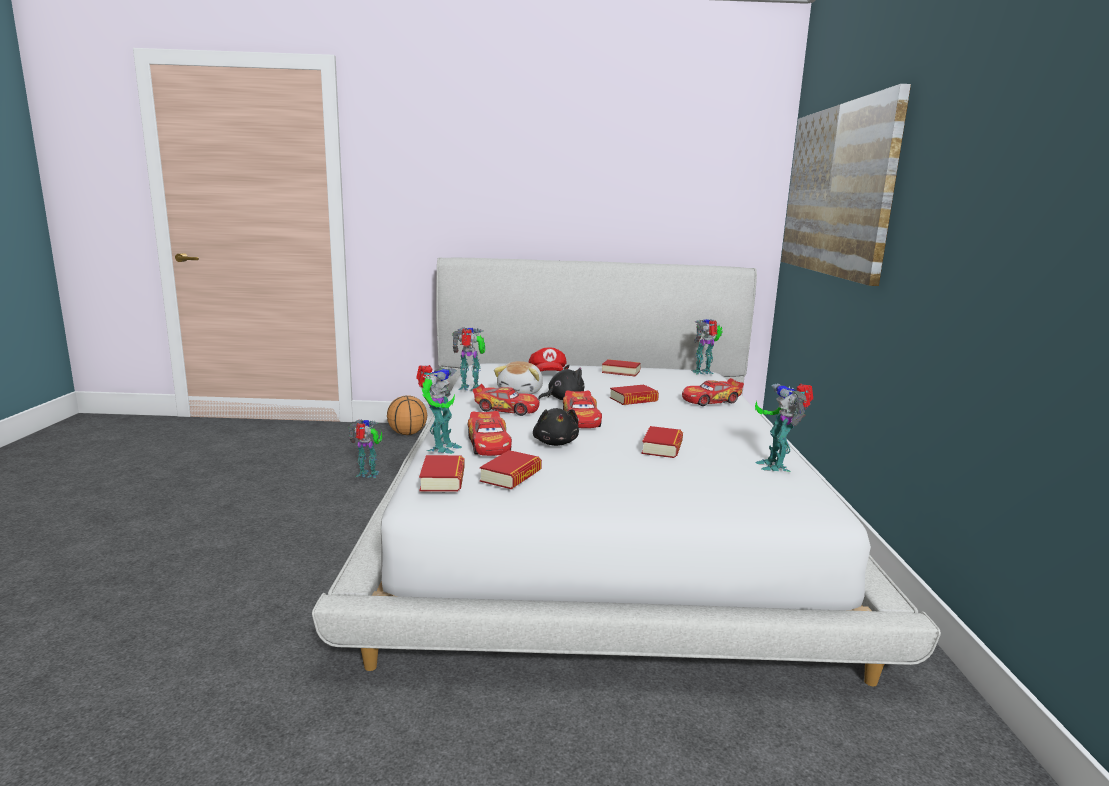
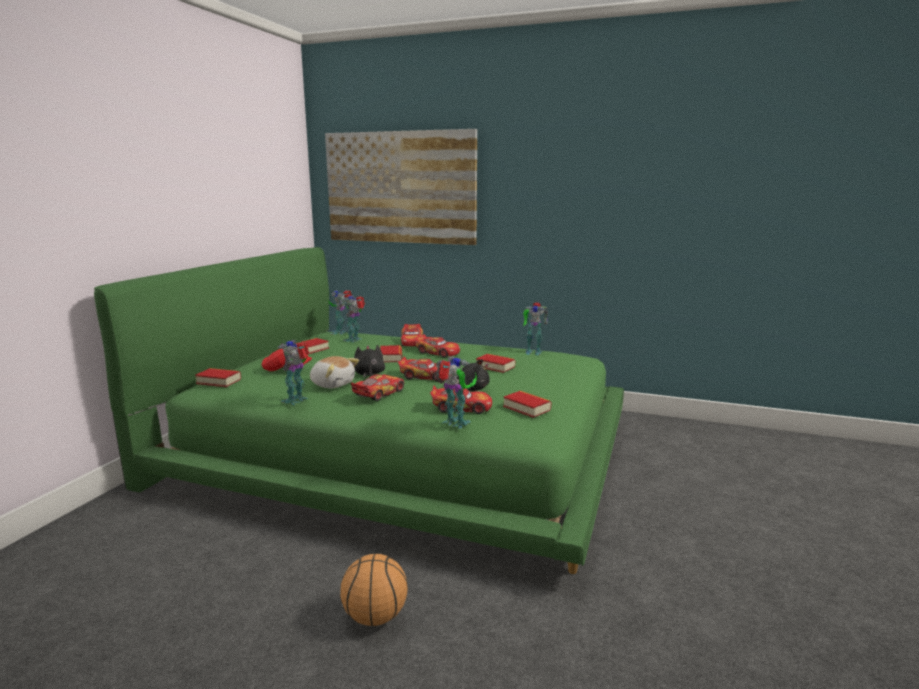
camera: 70 degrees left, 0 degrees up
white bed [312,257,941,686] -> green bed [94,247,624,574]
toy robot [348,419,383,478] -> toy robot moved to [343,295,365,343]
basketball [387,395,427,435] -> basketball moved to [340,554,408,626]
book [419,455,465,492] -> book moved to [195,368,241,387]
none -> toy car [414,334,460,358]

